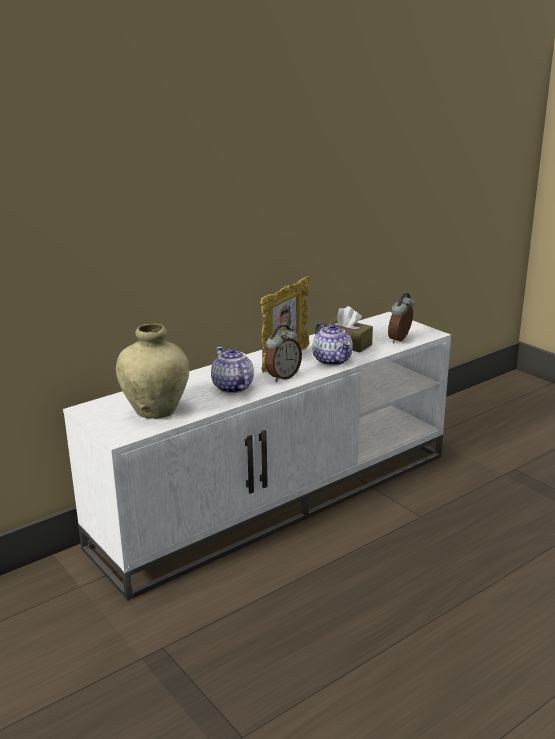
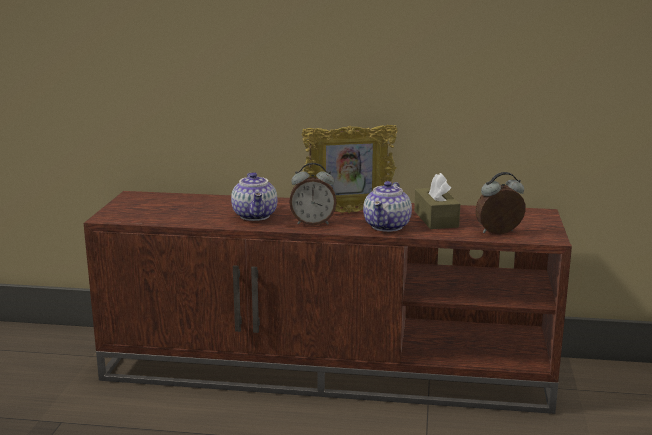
camera: 45 degrees right, 5 degrees down
white tv stand [63,312,451,600] -> brown tv stand [84,191,572,414]
beige vase [116,323,189,419] -> none
teapot [211,347,254,393] -> teapot turned 150 degrees clockwise [231,172,277,221]

